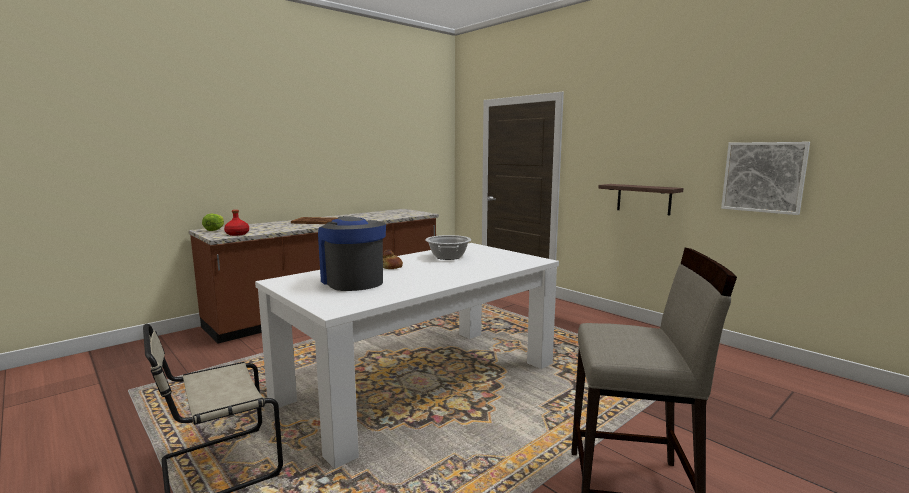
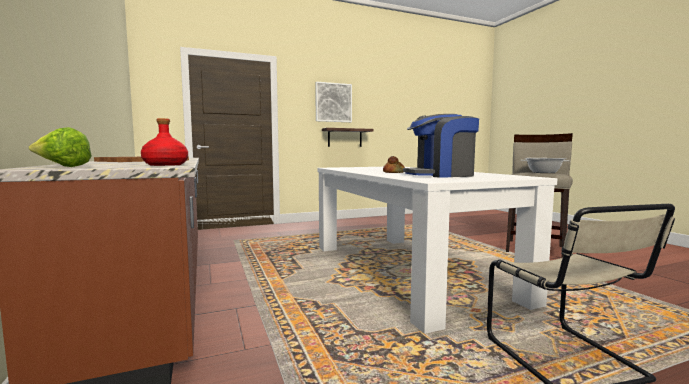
camera: 70 degrees left, 5 degrees down
cooking pot [425,235,471,260] -> cooking pot moved to [521,158,570,173]
picture [721,142,810,215] -> picture moved to [315,82,352,122]

